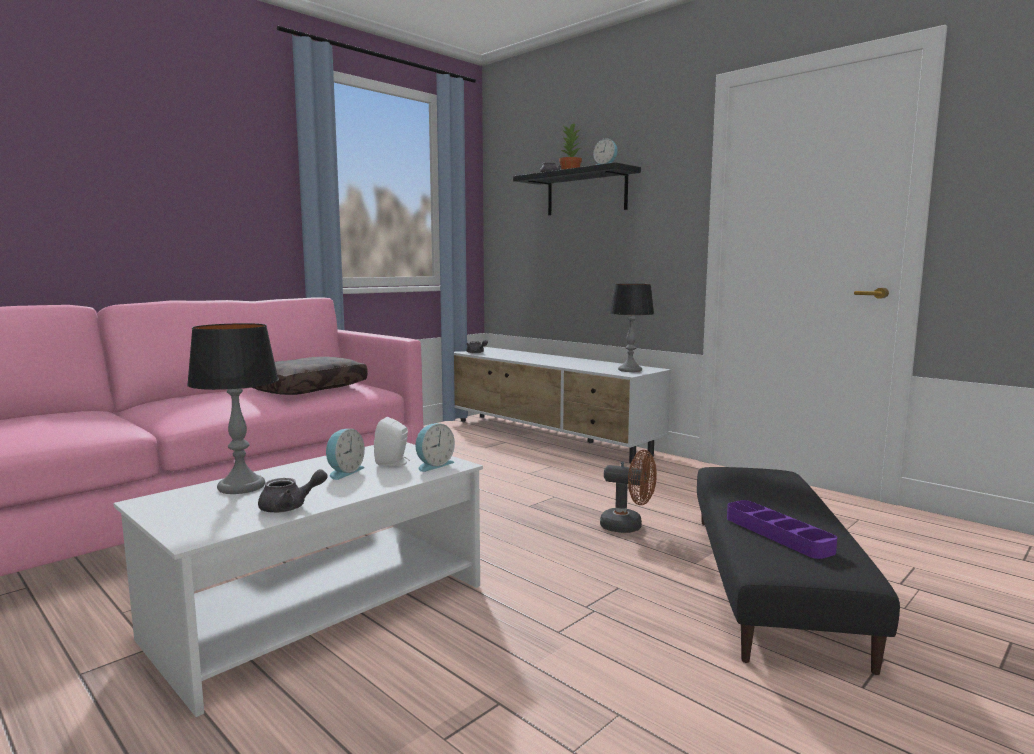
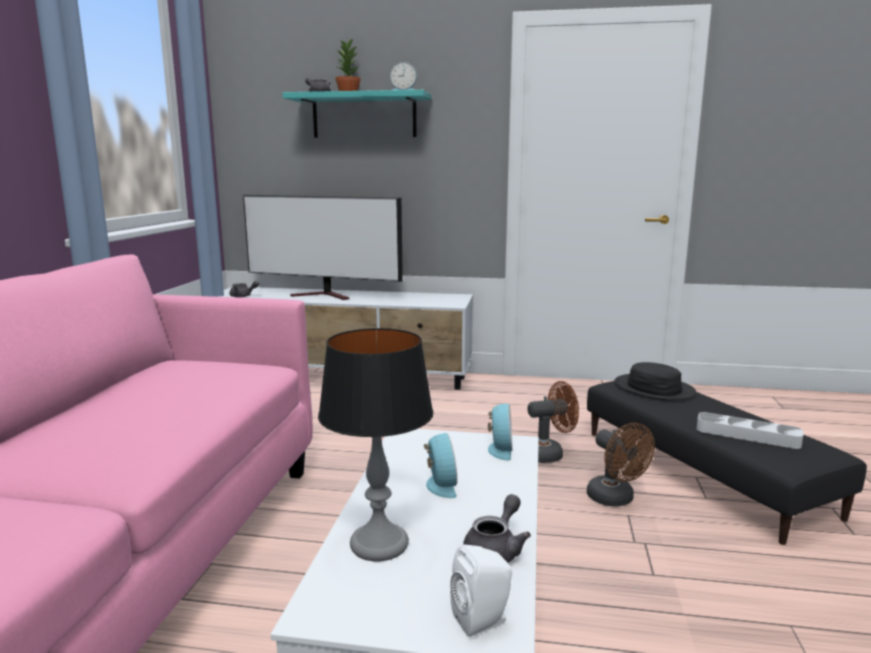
camera: 35 degrees left, 5 degrees up
brown pillow [251,357,368,395] -> none
white speaker [374,417,410,466] -> white speaker moved to [450,544,512,637]
black shelf [513,162,641,215] -> turquoise shelf [282,90,431,138]
table lamp [610,284,654,372] -> none
purple tray [727,500,837,559] -> grey tray [696,412,803,449]
none -> television [243,195,403,300]
none -> brown fan [587,423,655,507]
none -> black hat [614,362,696,400]

